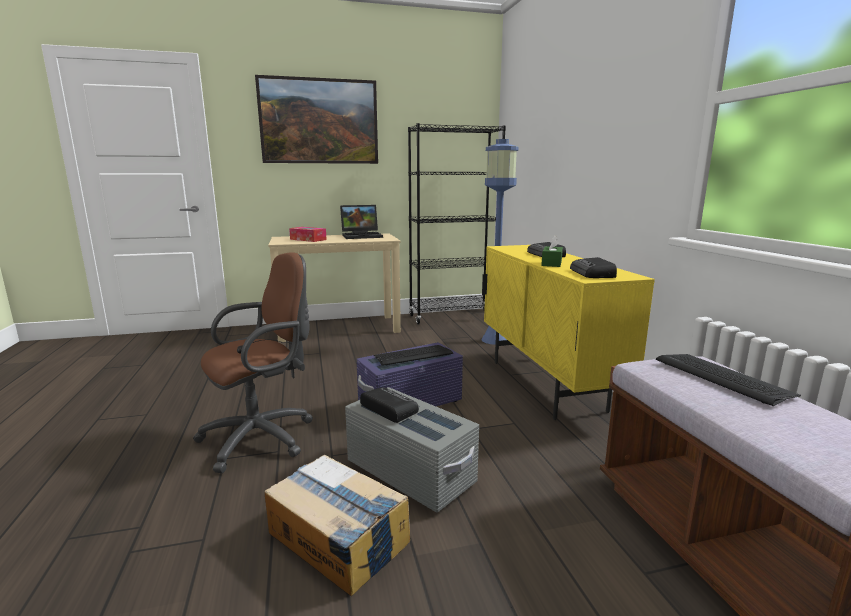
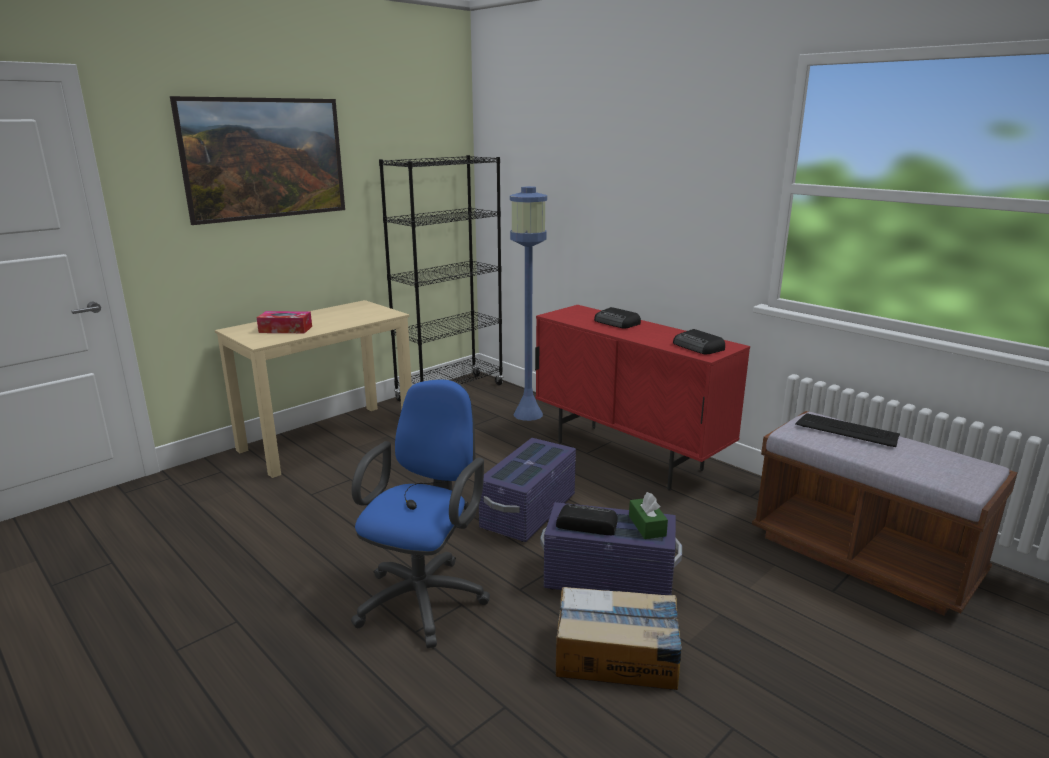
camera: 30 degrees left, 5 degrees up
brown office chair [193,252,313,473] -> blue office chair [351,379,490,648]
laptop [340,205,383,239] -> none
grey storage box [345,387,479,512] -> purple storage box [540,502,682,595]
keyboard [374,345,453,366] -> none
yellow cabinet [482,245,655,420] -> red cabinet [535,305,750,491]
green tissue box [541,235,563,267] -> green tissue box moved to [629,492,668,539]

